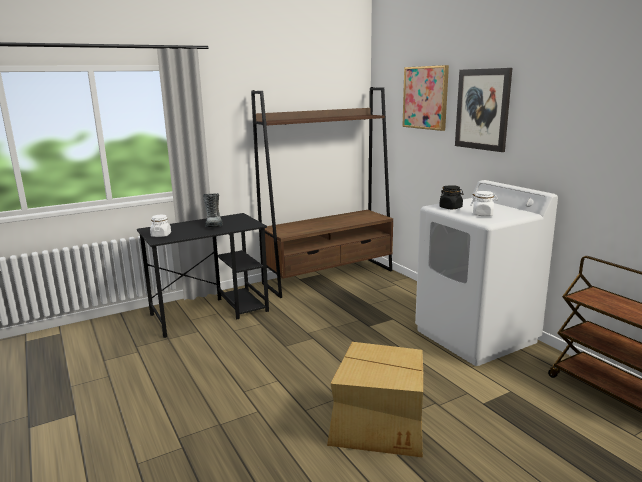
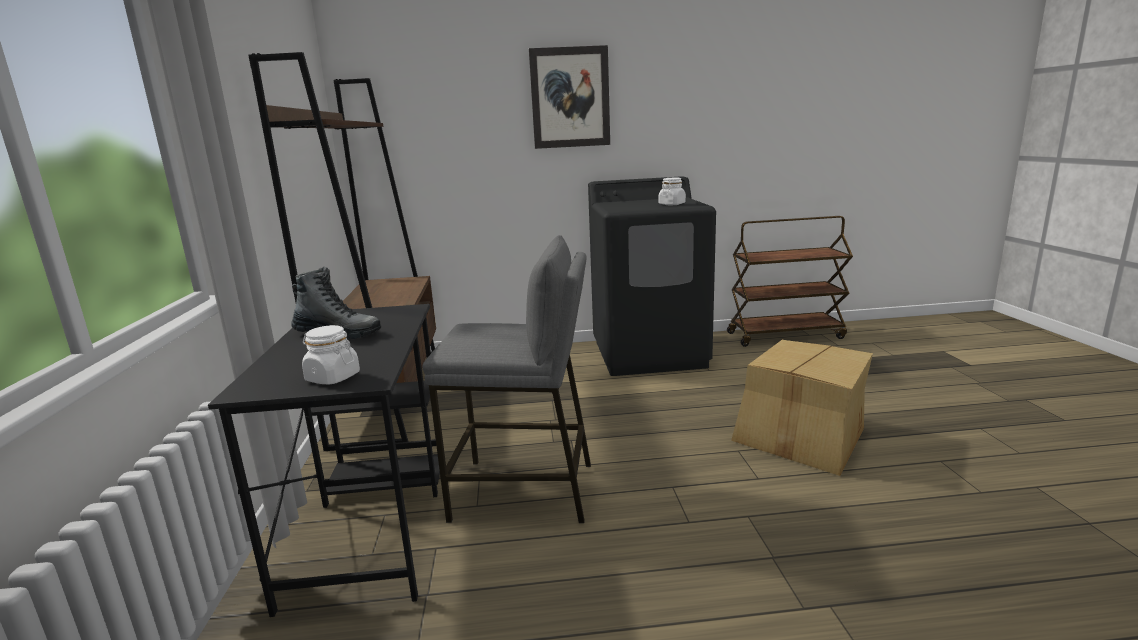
camera: 65 degrees left, 0 degrees up
picture [402,65,449,131] -> none
white washing machine [415,180,558,366] -> black washing machine [588,176,716,376]
black jar [439,185,464,209] -> none
none -> grey stool [422,235,591,523]

